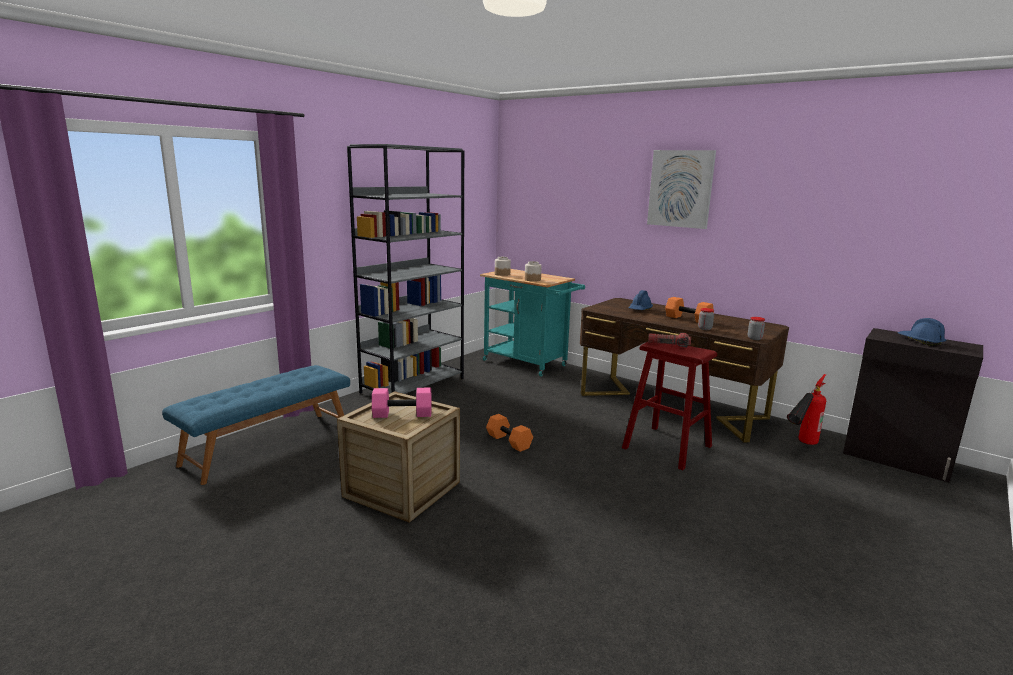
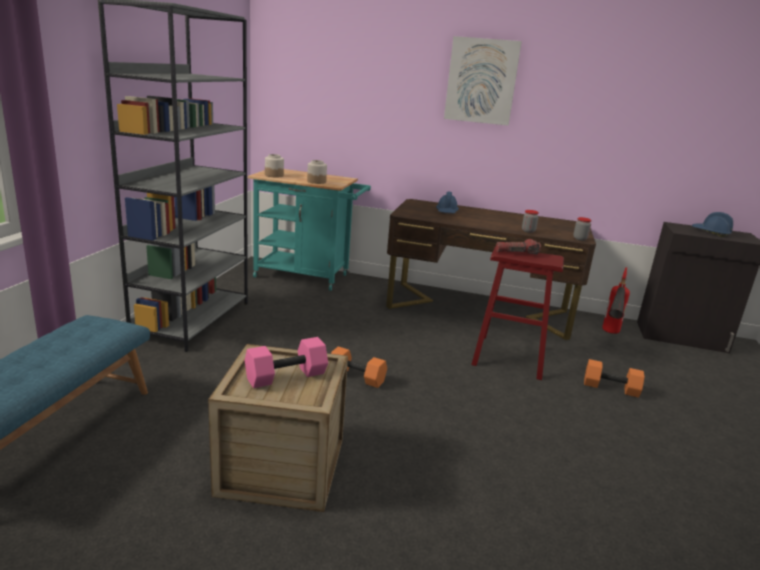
camera: 25 degrees left, 5 degrees up
orange dumbbell [665,297,714,323] -> orange dumbbell moved to [584,359,645,398]

